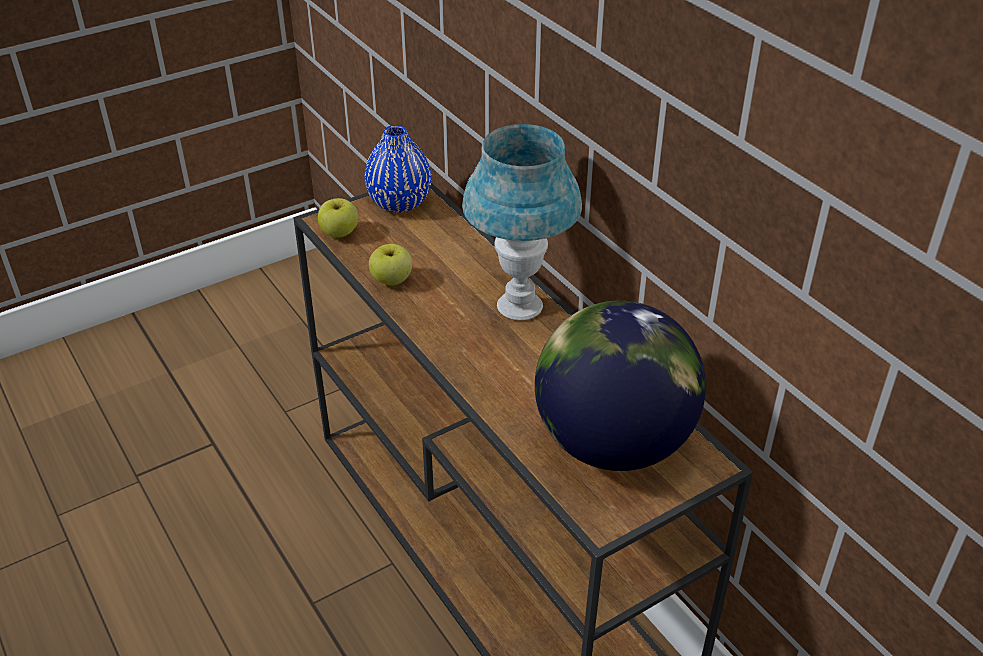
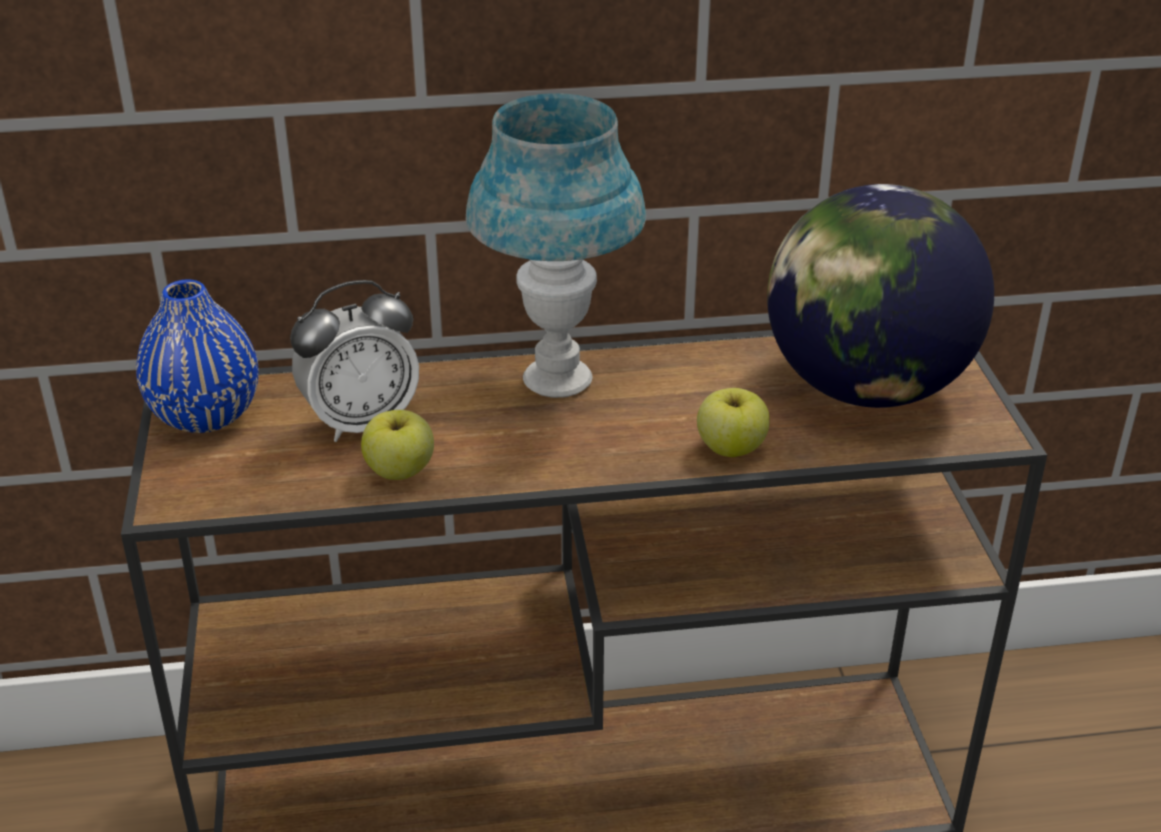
camera: 65 degrees left, 5 degrees down
apple [318,198,358,237] -> apple moved to [697,388,770,457]
none -> alarm clock [290,280,419,442]

